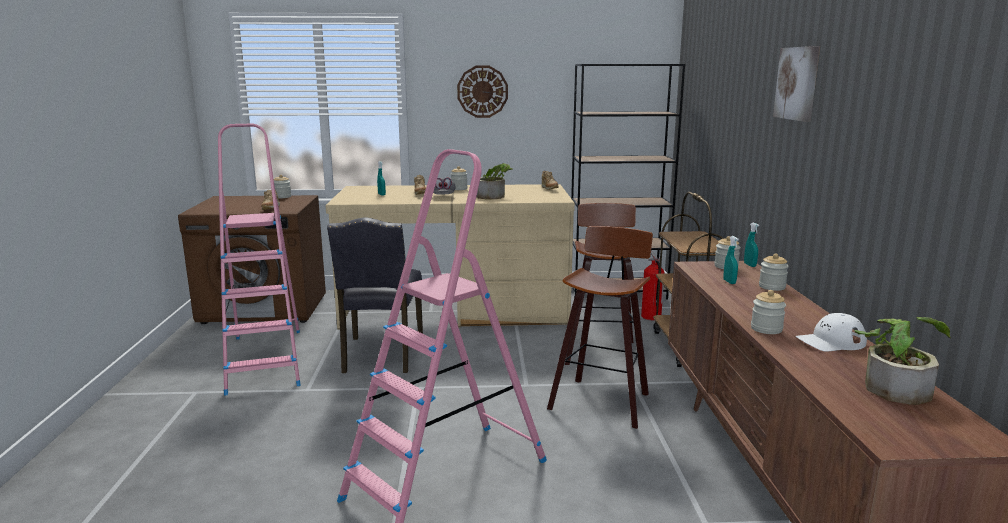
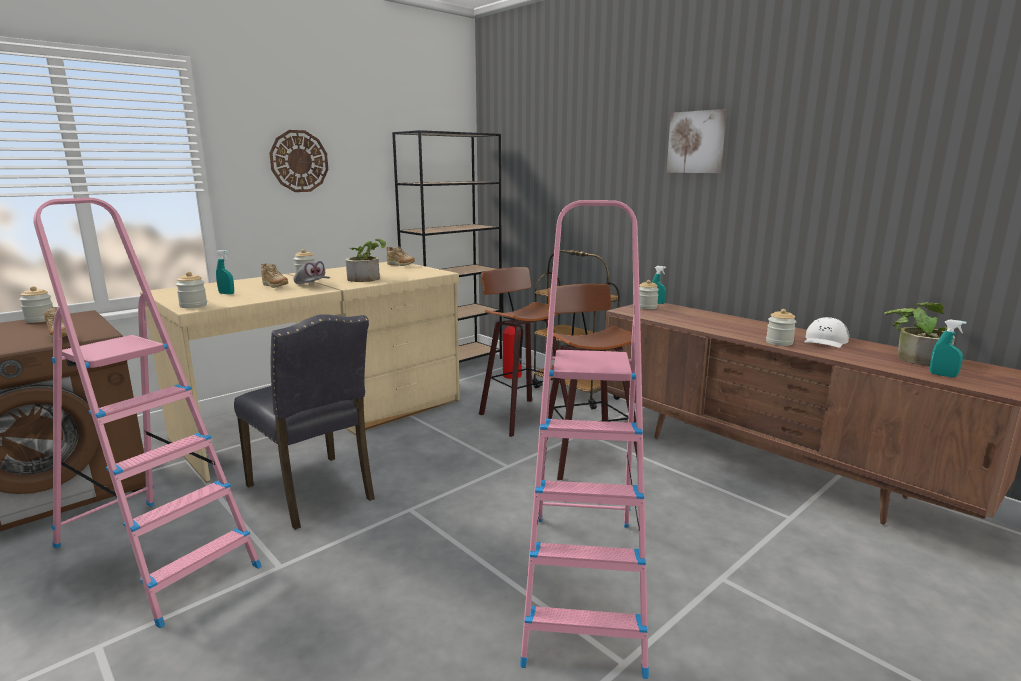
camera: 40 degrees left, 0 degrees up
turquoise spray bottle [724,236,739,284] -> turquoise spray bottle moved to [930,319,967,377]
jar [759,254,789,291] -> jar moved to [176,272,207,308]

